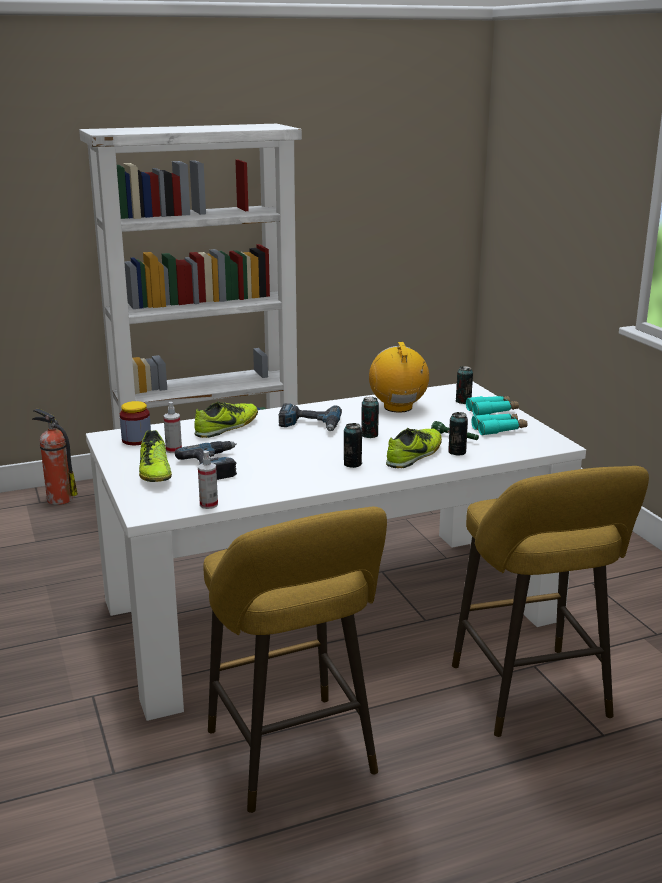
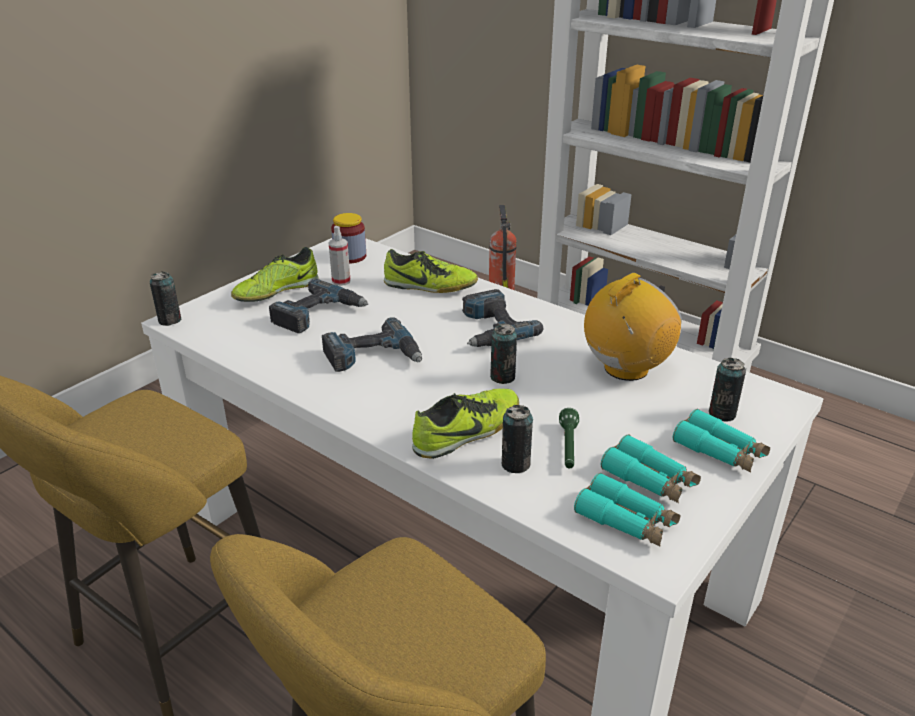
camera: 60 degrees right, 10 degrees up
spray bottle [198,451,218,509] -> none
can [344,423,362,468] -> can moved to [150,271,181,326]
shoe [386,428,442,468] -> shoe turned 45 degrees counterclockwise [412,389,519,459]
none -> power drill [322,317,422,372]
none -> turquoise binoculars [574,473,680,547]

